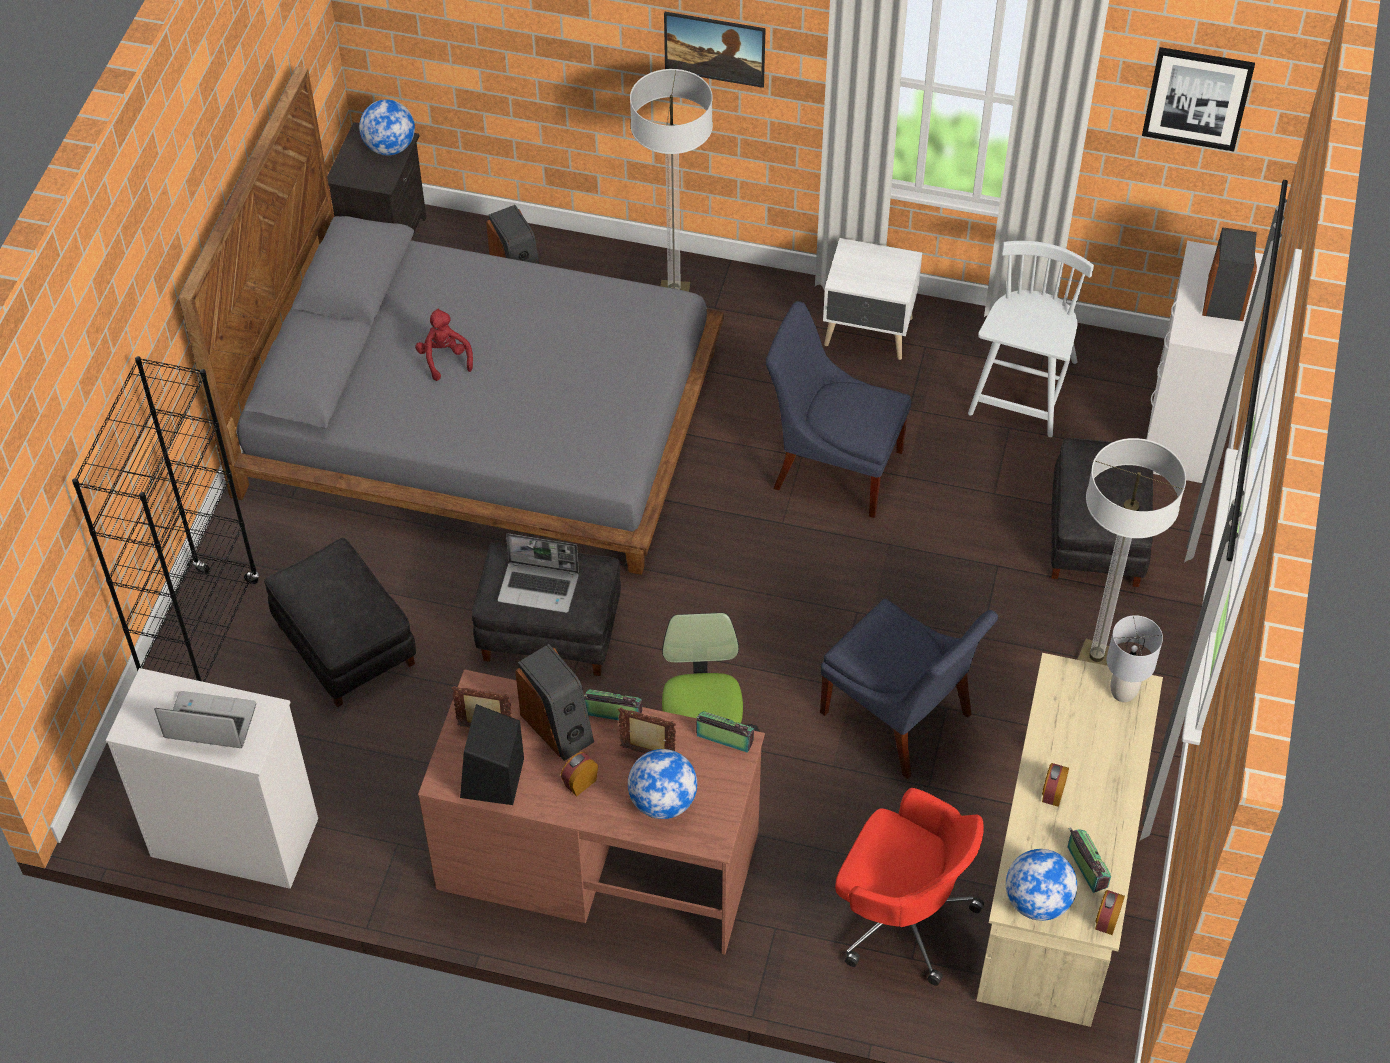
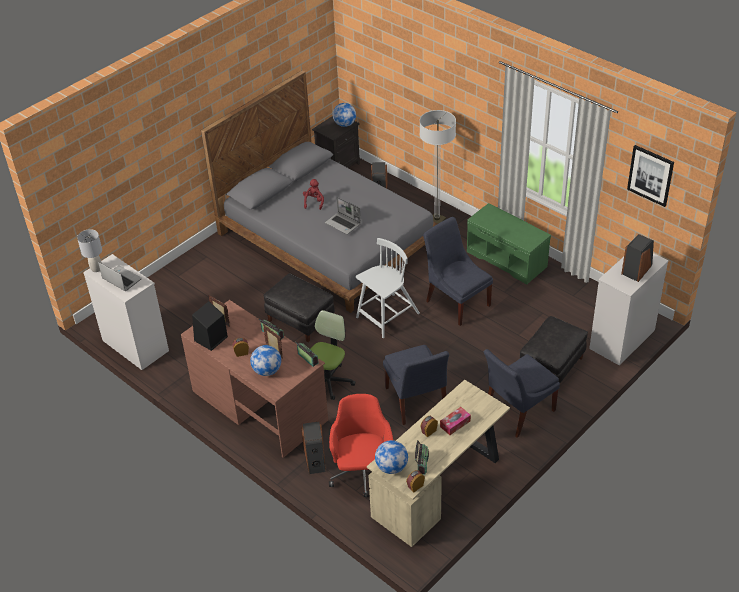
camera: 30 degrees right, 10 degrees down
black bookcase [72,356,259,682] -> none
black ottoman [264,538,416,707] -> none
laptop [498,534,579,613] -> laptop moved to [325,197,361,234]
speaker [515,644,594,761] -> speaker moved to [301,422,326,474]
picture [664,12,766,88] -> none
white nightstand [823,238,922,360] -> green bench [467,203,551,284]
red office chair [835,788,984,986] -> red office chair turned 150 degrees counterclockwise [329,394,393,497]
white chair [968,241,1094,437] -> white chair moved to [356,238,420,338]
floor lamp [1077,438,1186,666] -> blue chair [484,349,560,438]
grey table lamp [1107,615,1163,702] -> grey table lamp moved to [77,229,102,272]
none -> tissue box [440,407,471,435]

